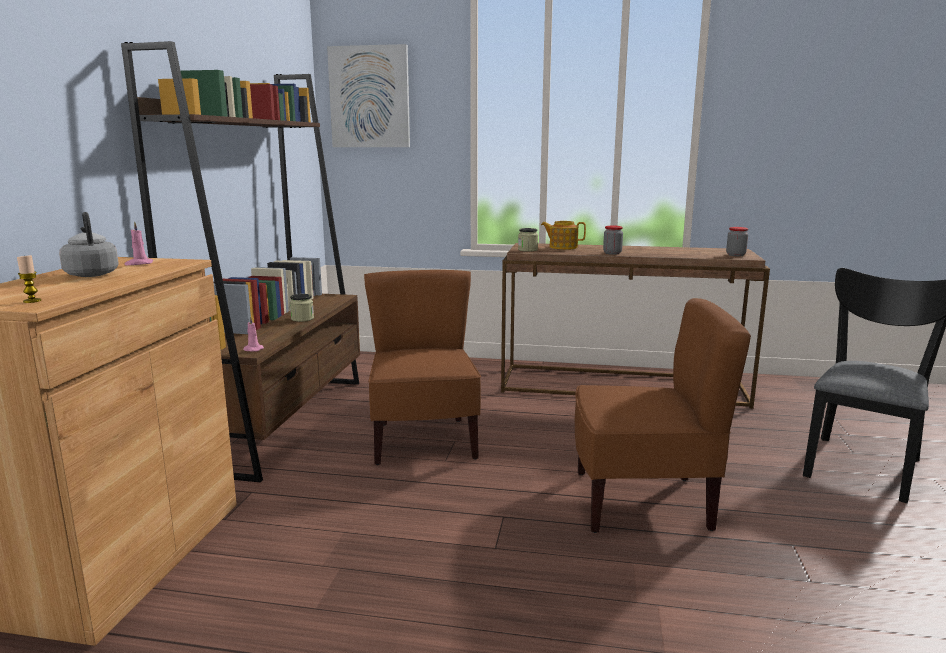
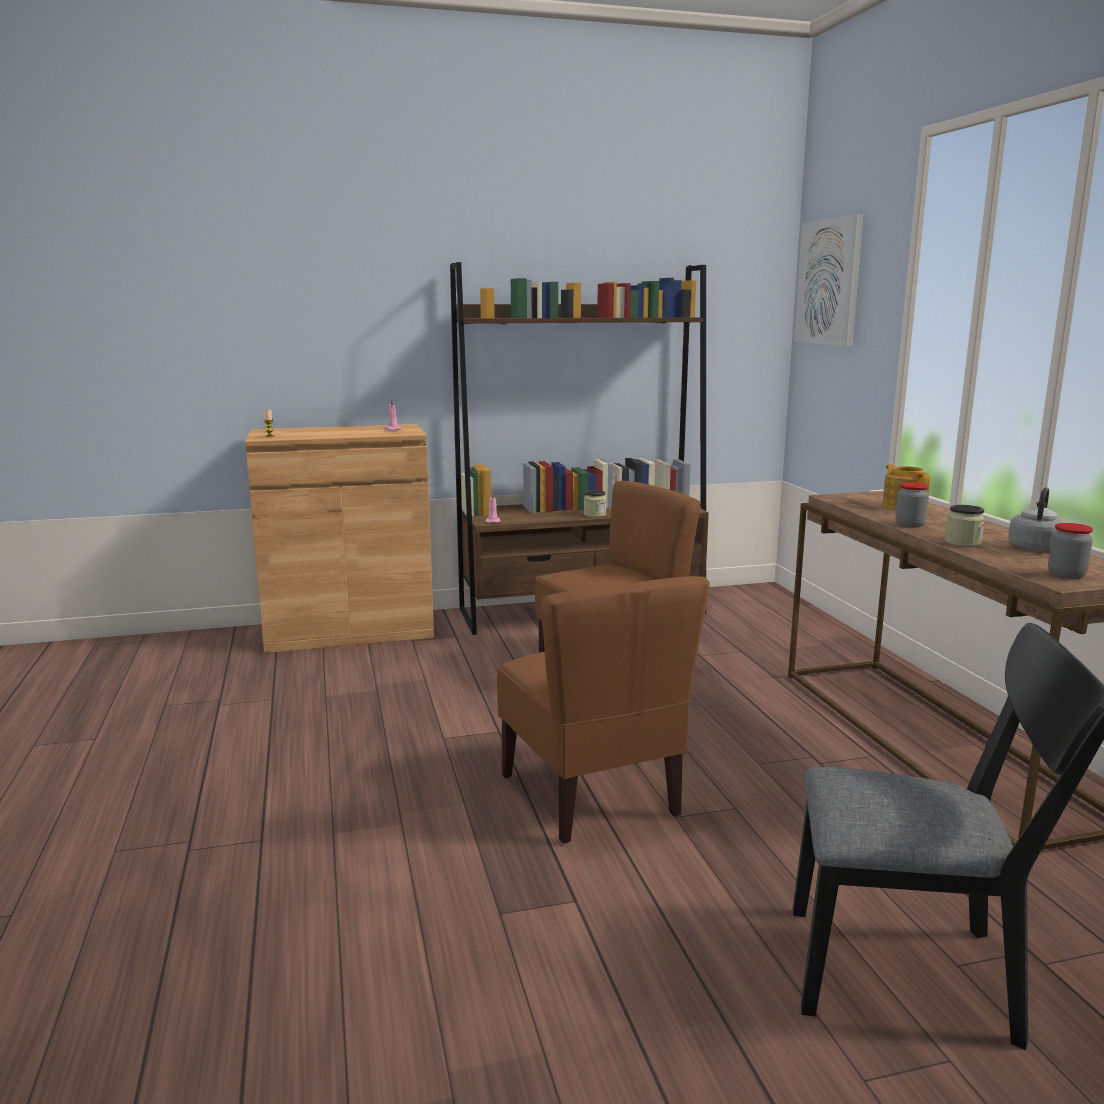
camera: 65 degrees right, 0 degrees up
grey kettle [59,212,119,277] -> grey kettle moved to [1008,487,1064,551]
jar [518,228,538,252] -> jar moved to [945,505,985,547]

